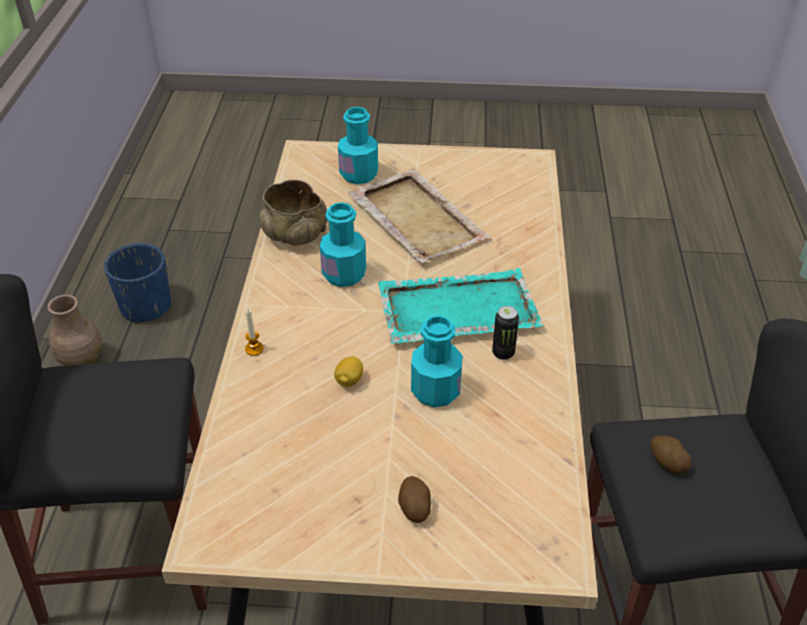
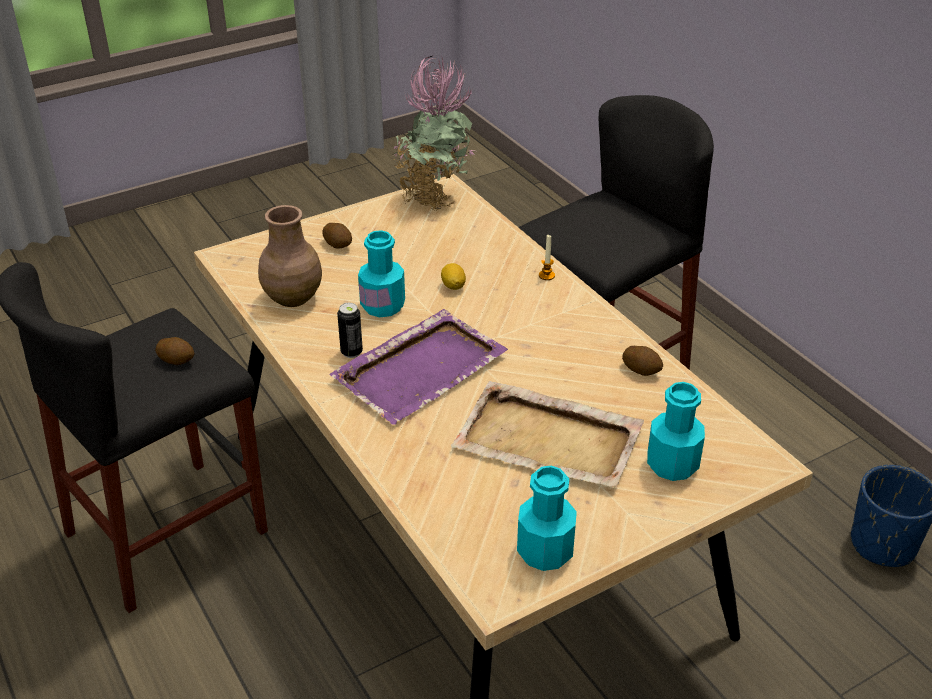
camera: 145 degrees right, 5 degrees down
brown vase [48,295,102,366] -> brown vase moved to [258,205,322,307]
beige bowl [259,180,327,246] -> potato [622,346,663,376]
turquoise bottle [320,202,366,287] -> turquoise bottle moved to [517,466,577,571]
turquoise tray [378,268,543,344] -> purple tray [330,309,508,425]
none -> potted plant [392,55,474,211]

